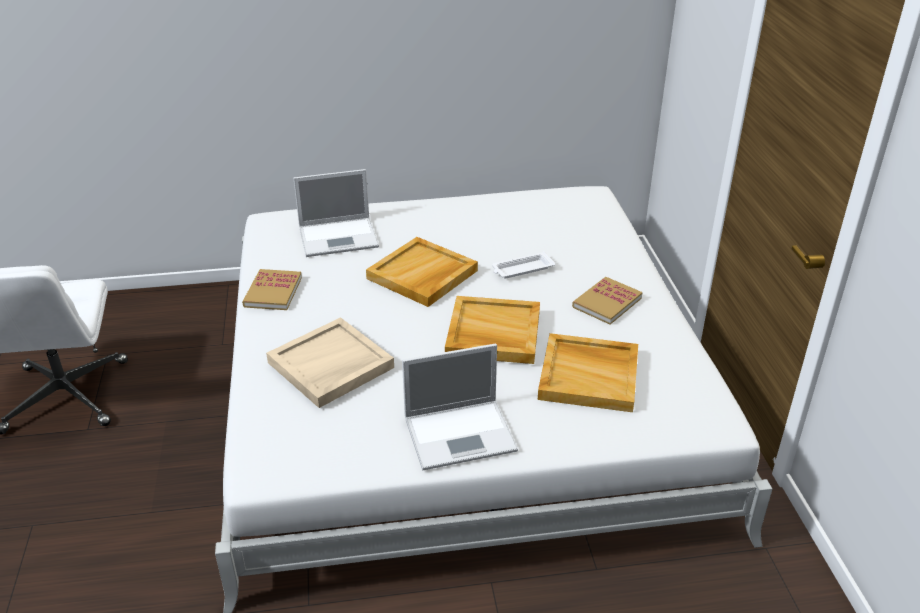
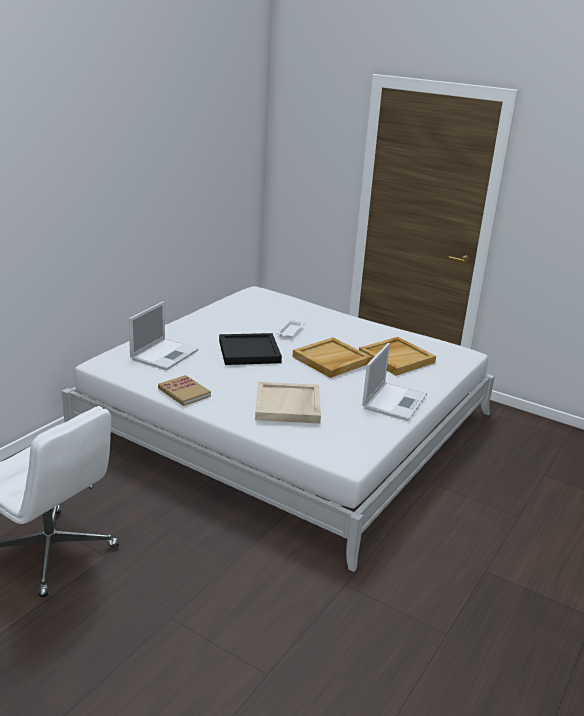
camera: 50 degrees left, 10 degrees down
beige tray [366,237,478,307] -> black tray [219,333,282,365]
book [572,277,643,324] -> none

